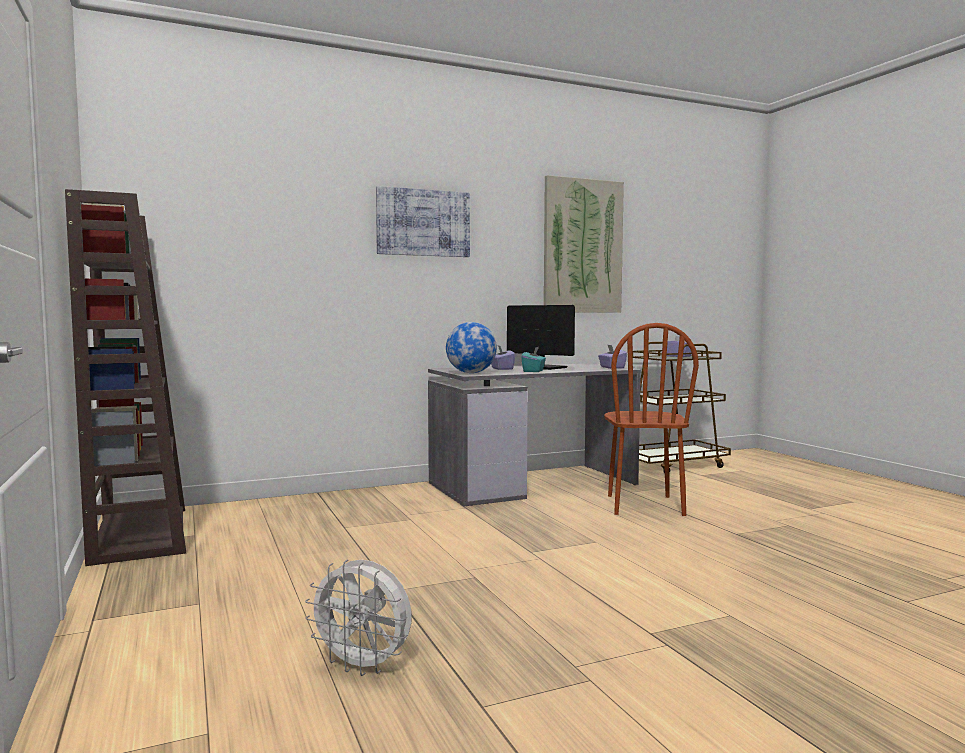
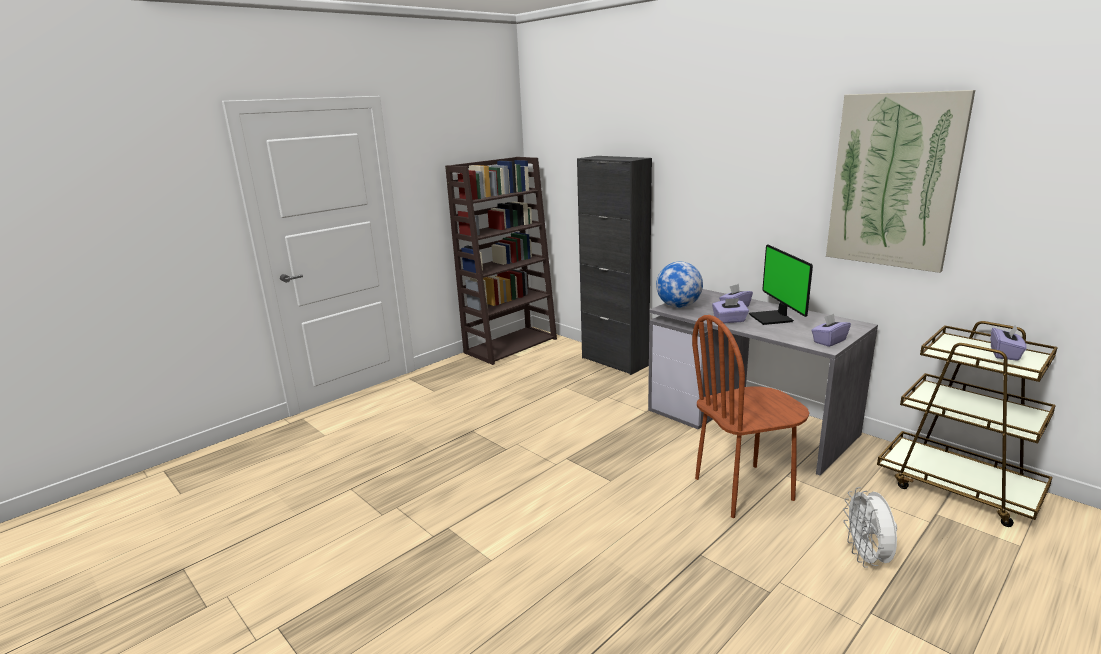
camera: 70 degrees right, 15 degrees up
white fan [305,559,411,676] -> white fan moved to [843,487,897,568]
picture [376,186,470,257] -> none
monitor [507,305,575,370] -> monitor turned 150 degrees clockwise [749,245,813,325]
turquoise tissue box [521,347,546,372] -> purple tissue box [712,298,749,323]
none -> black cabinet [577,156,652,375]

